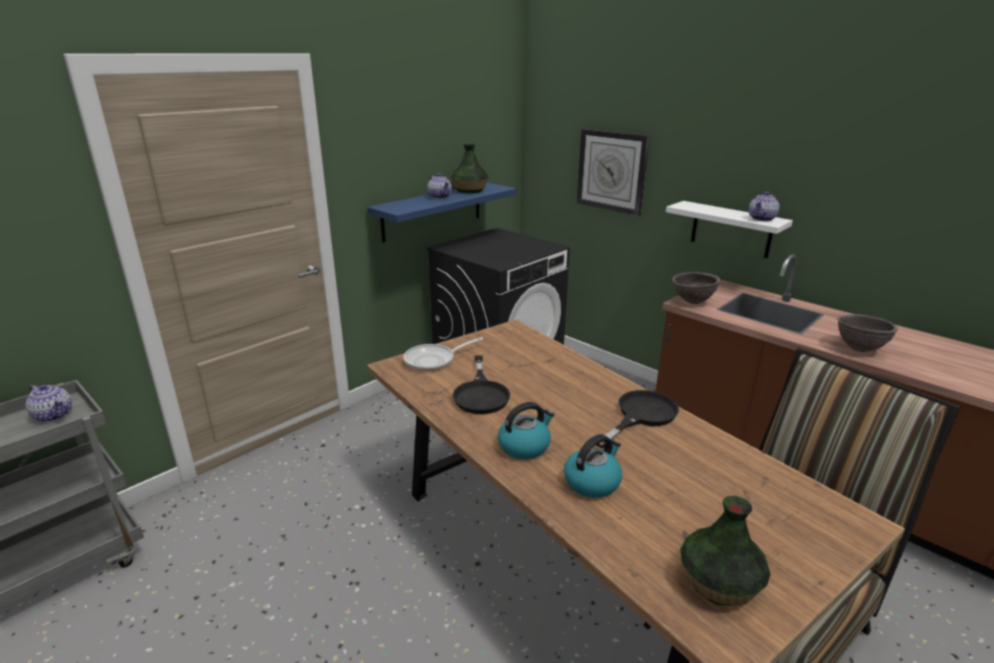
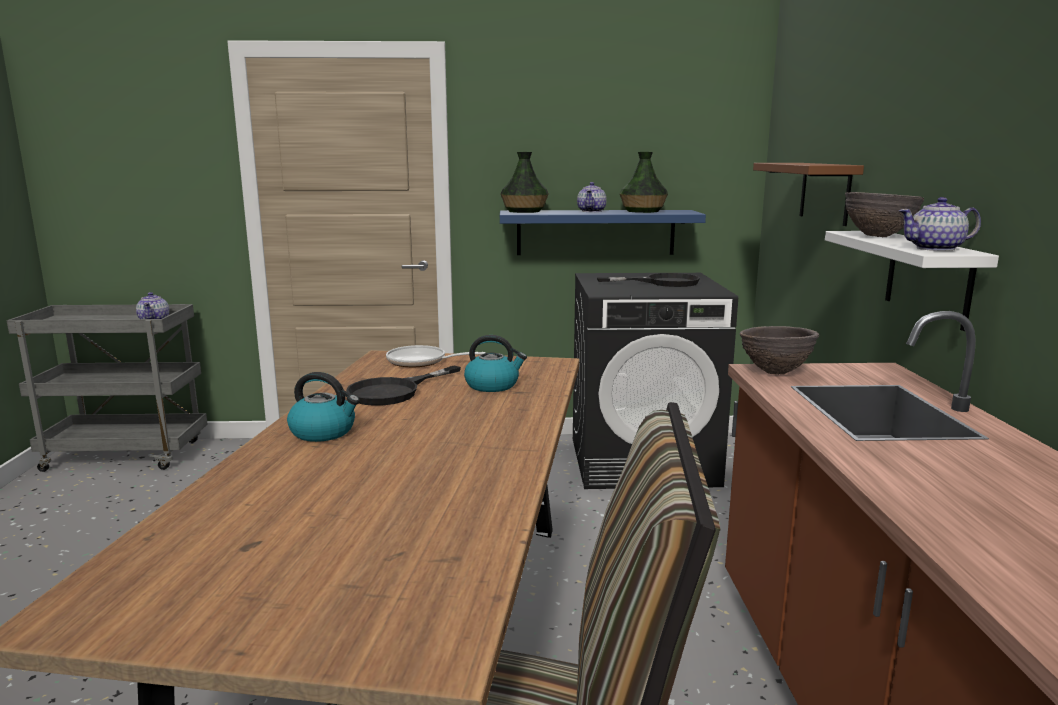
camera: 45 degrees right, 10 degrees down
kettle [564,434,622,498] -> kettle moved to [464,335,527,392]
wall clock [577,129,650,216] -> brown shelf [753,163,864,226]
black frying pan [596,390,679,448] -> black frying pan moved to [597,273,700,287]
vase [680,496,771,606] -> vase moved to [501,152,549,213]
brown bowl [837,314,898,352] -> brown bowl moved to [845,192,924,238]

